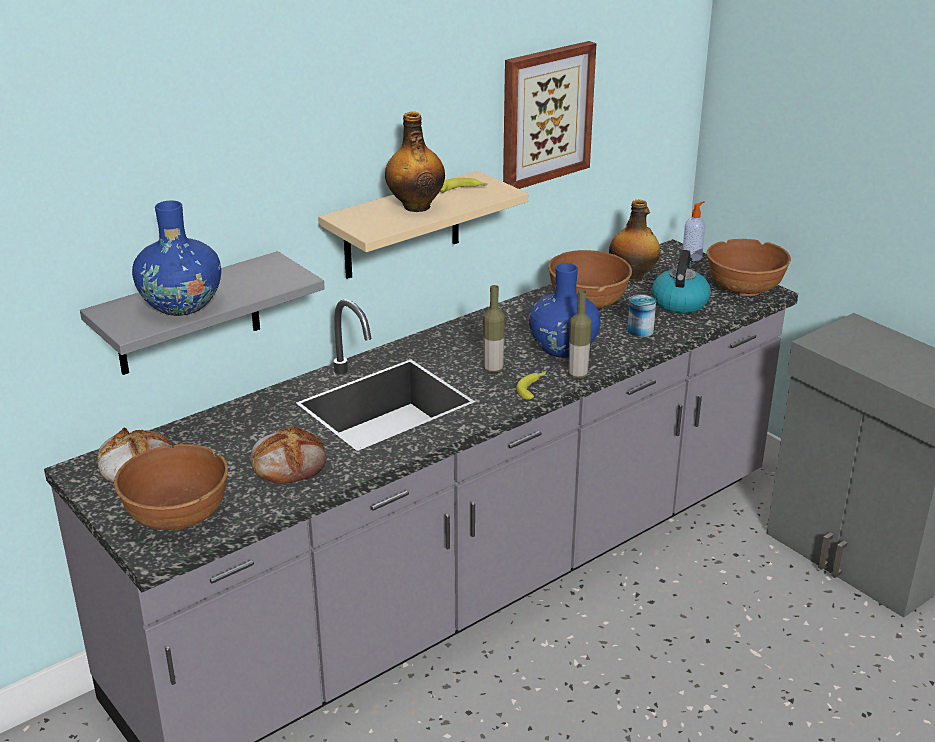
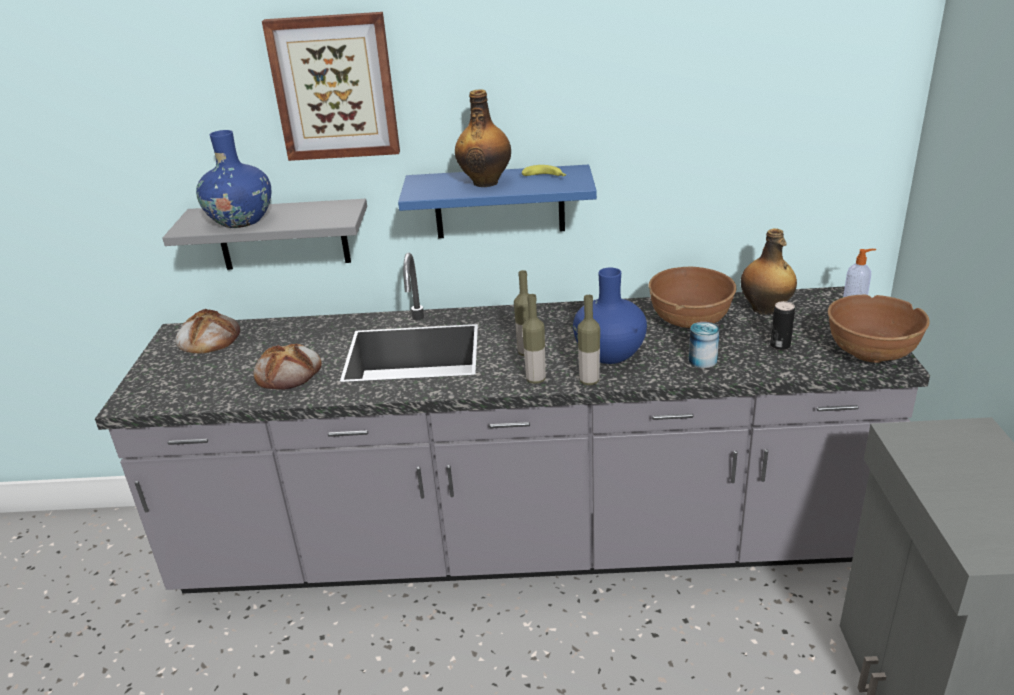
camera: 40 degrees right, 0 degrees up
brown bowl [114,444,228,530] -> none
beige shelf [318,171,528,279] -> blue shelf [398,165,597,238]
picture [503,41,596,189] -> picture moved to [262,12,400,161]
banana [516,372,546,400] -> bottle [522,294,546,384]
kettle [652,250,711,313] -> can [770,301,795,350]

